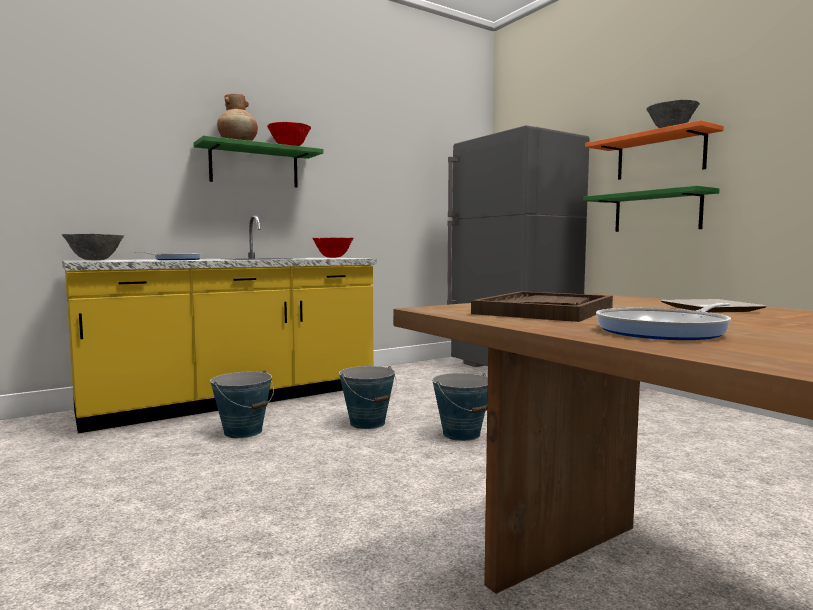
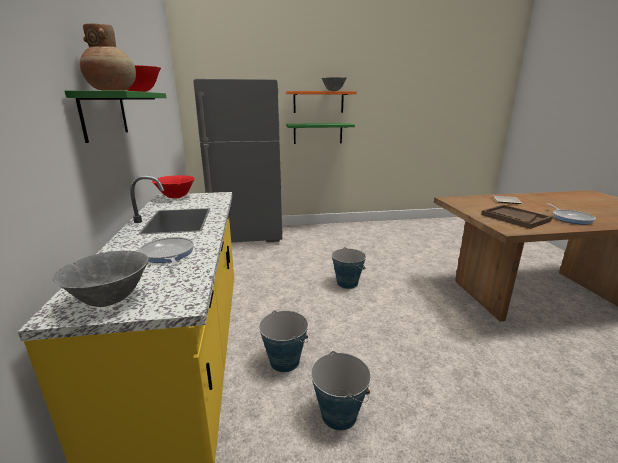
camera: 65 degrees left, 15 degrees up
bucket [339,366,397,429] -> bucket moved to [311,351,371,431]

